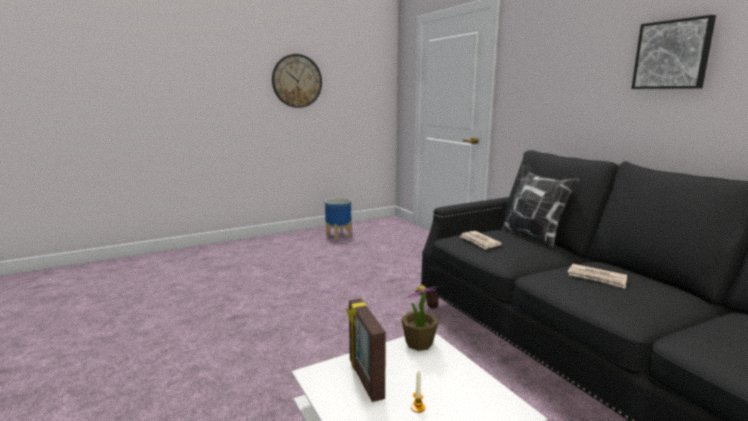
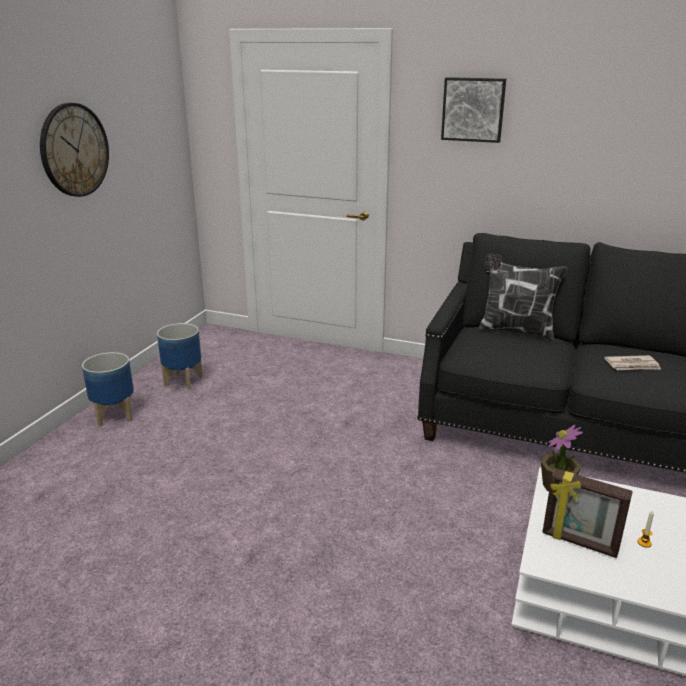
camera: 40 degrees left, 10 degrees up
newspaper [460,231,502,250] -> none
picture [631,15,716,89] -> picture moved to [441,77,506,143]
none -> planter [82,352,134,427]

